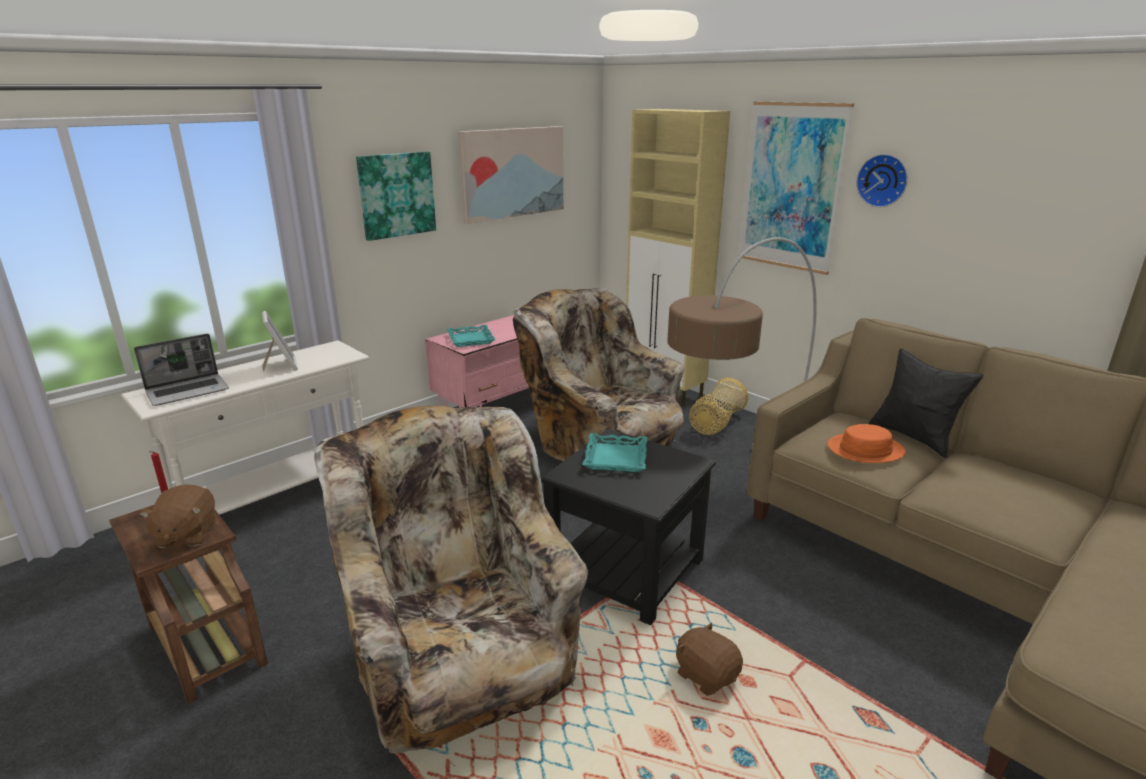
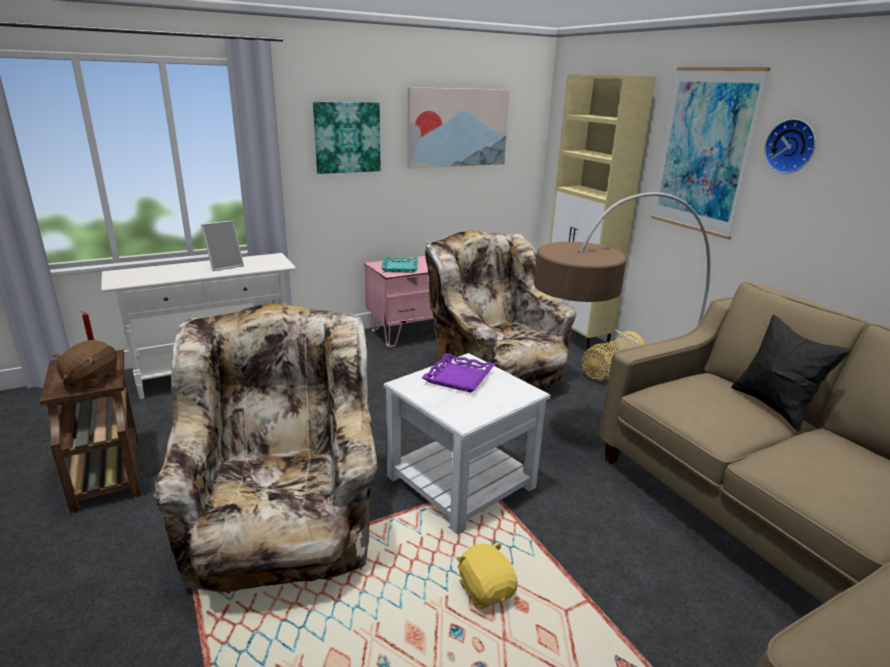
camera: 15 degrees right, 0 degrees up
laptop [134,334,229,406] -> none
picture frame [262,311,298,372] -> picture frame turned 60 degrees clockwise [201,220,244,271]
black side table [541,429,716,625] -> white side table [384,353,551,534]
turquoise tray [582,433,648,472] -> purple tray [421,353,495,393]
brown plush toy [676,622,743,695] -> yellow plush toy [456,542,518,609]
orange hat [828,424,905,463] -> none

